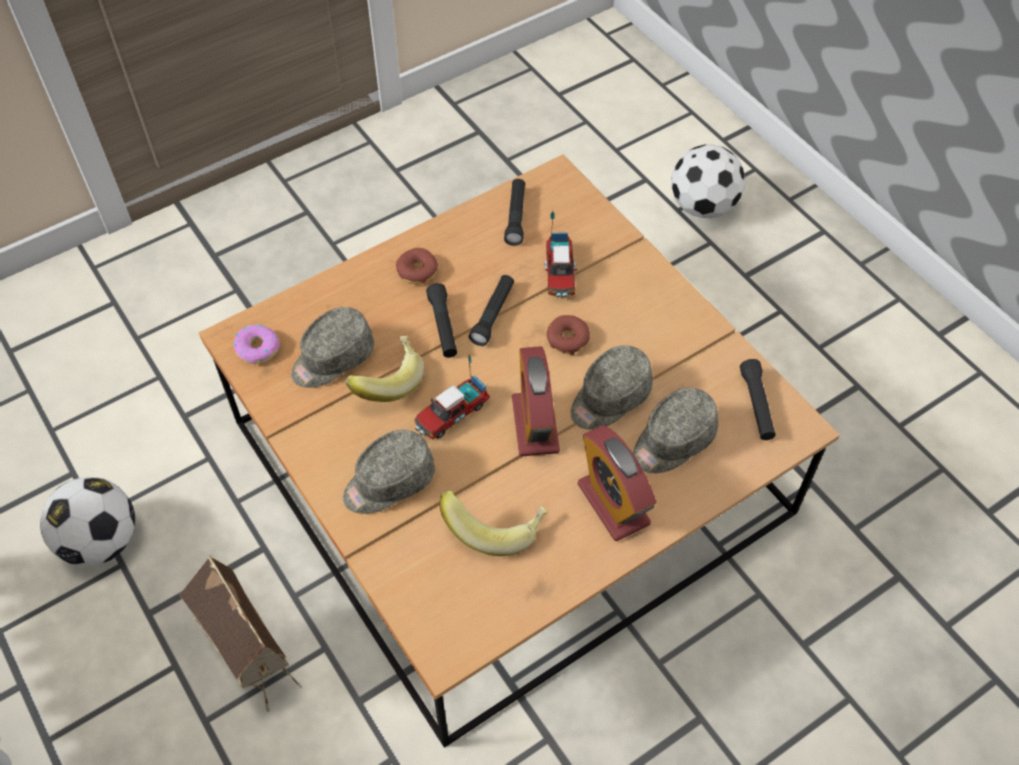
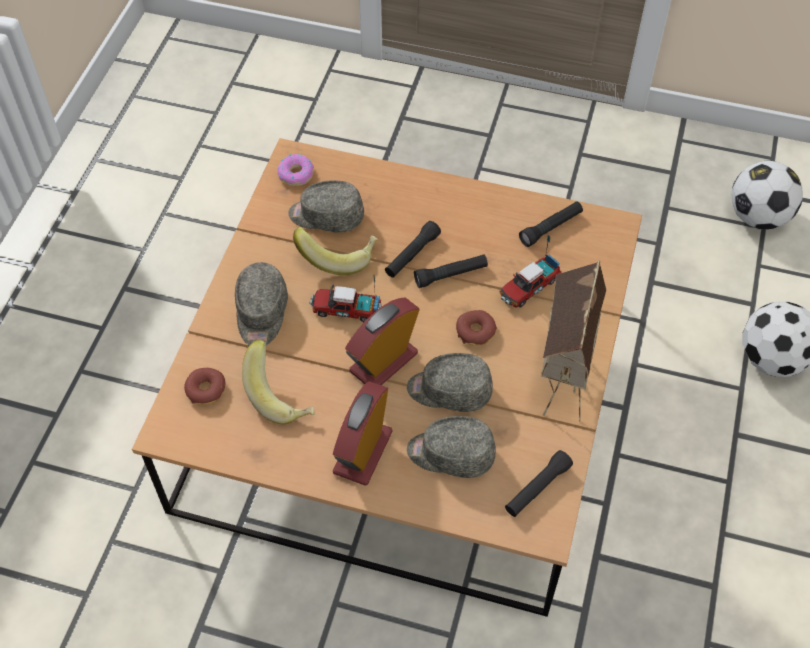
camera: 50 degrees right, 0 degrees up
football [40,477,135,566] -> football moved to [732,161,803,229]
toy house [179,555,301,712] -> toy house moved to [541,260,606,422]
grey cap [343,430,435,514] -> grey cap turned 105 degrees counterclockwise [235,262,288,346]
donut [396,248,438,284] -> donut moved to [184,368,225,405]

